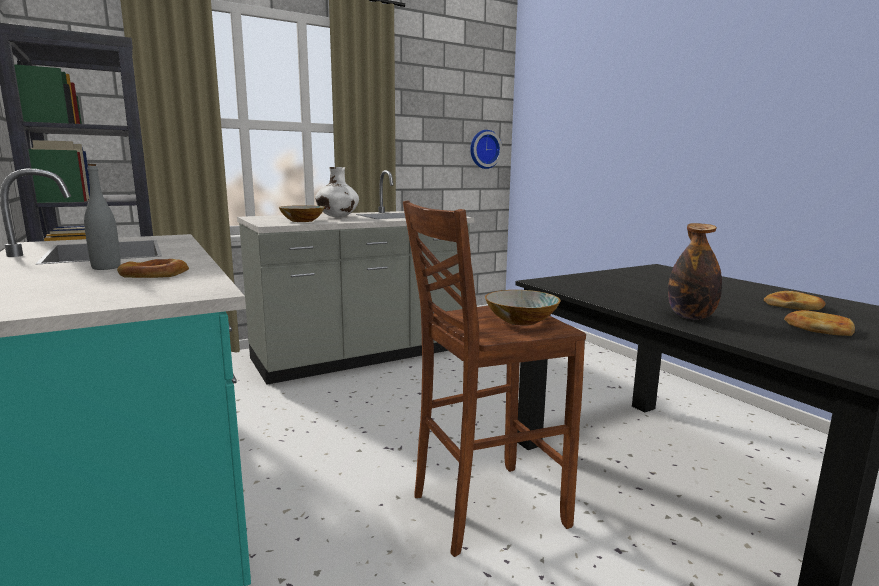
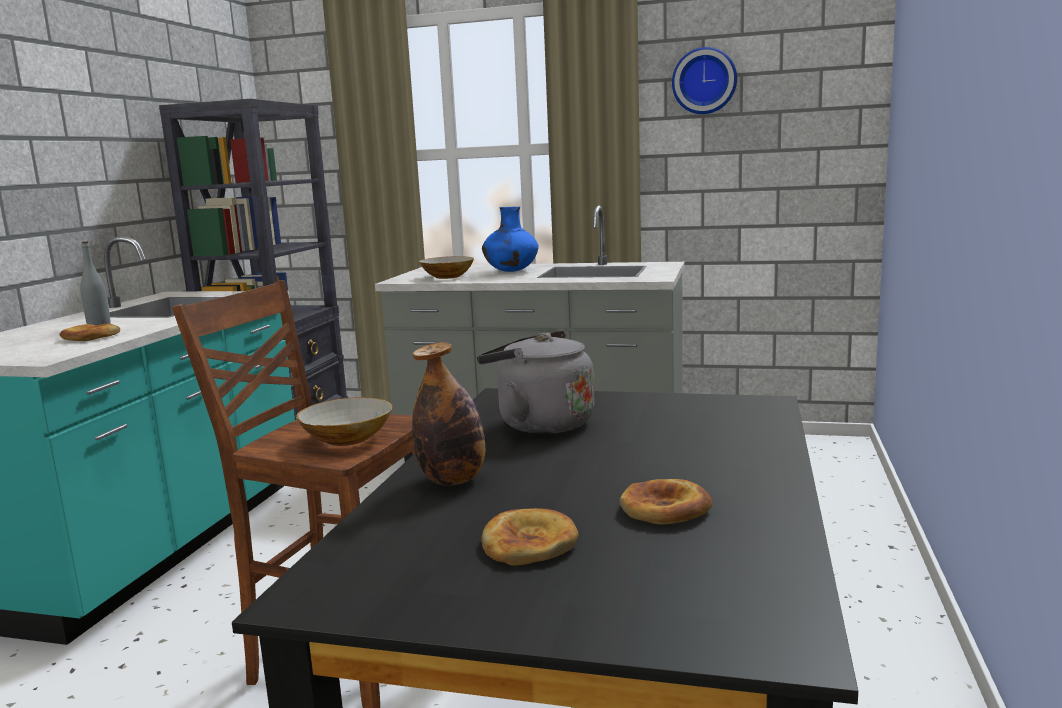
camera: 45 degrees right, 0 degrees up
white vase [315,167,359,217] -> blue vase [482,207,539,272]
wall clock [470,130,502,169] -> wall clock moved to [672,47,737,114]
none -> grey kettle [477,330,594,434]

